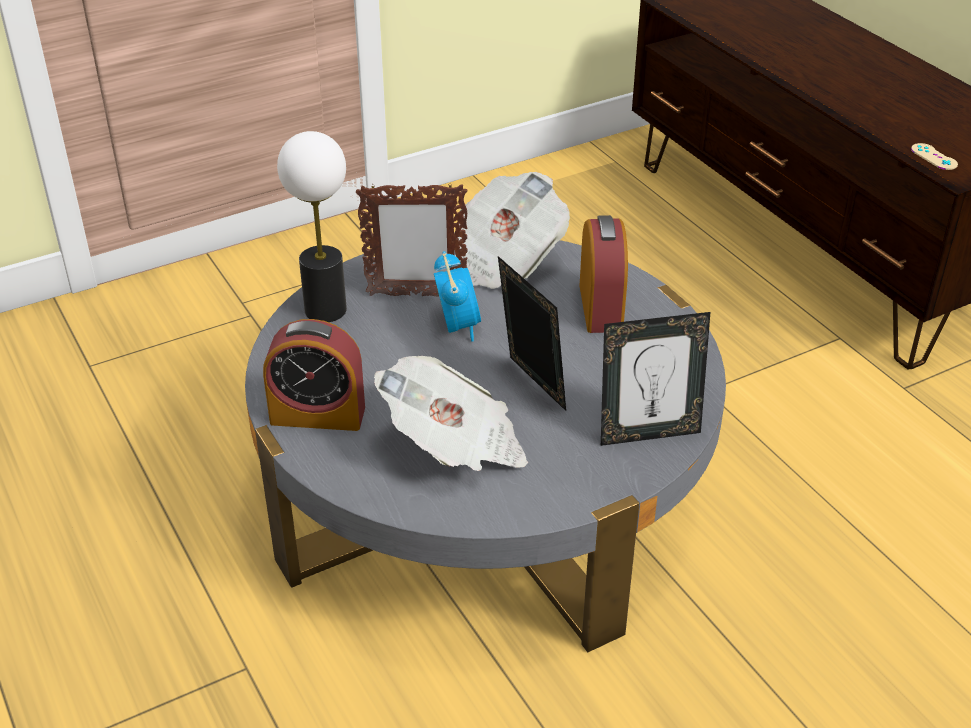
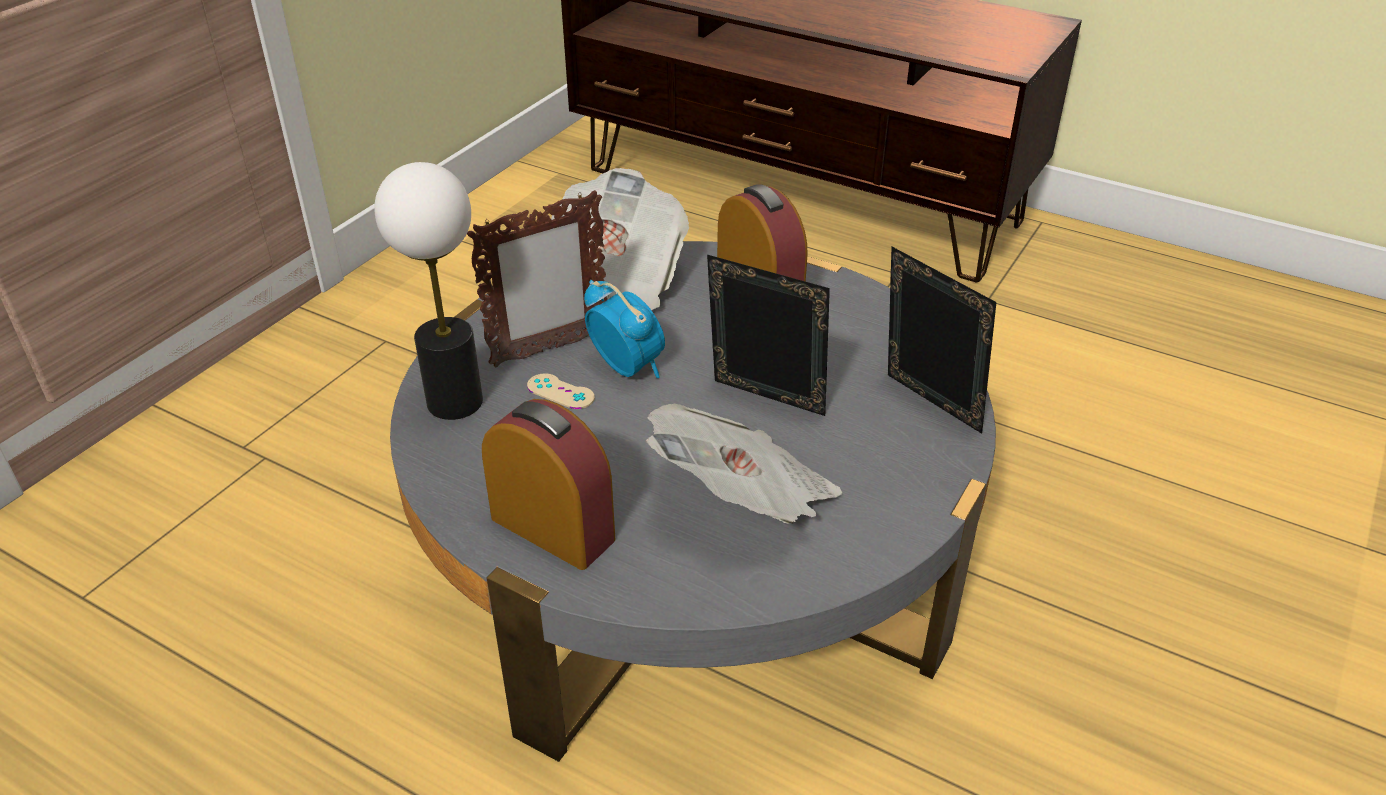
camera: 30 degrees left, 0 degrees up
alarm clock [263,319,365,431] -> alarm clock turned 120 degrees counterclockwise [482,399,615,570]
picture frame [601,312,711,446] -> picture frame turned 90 degrees counterclockwise [888,247,997,434]
beige game controller [911,143,958,170] -> beige game controller moved to [527,373,595,409]

